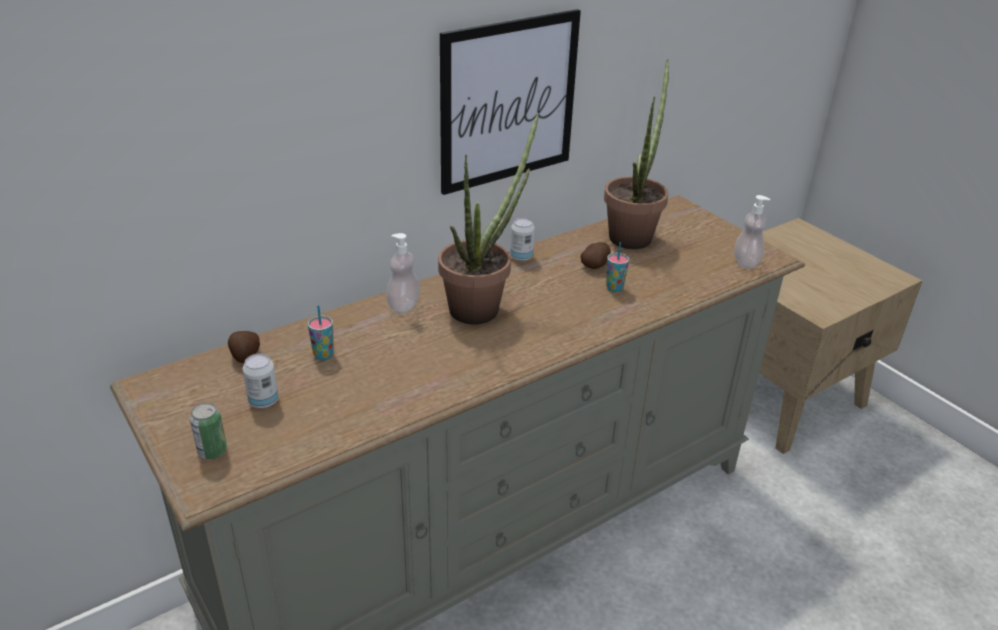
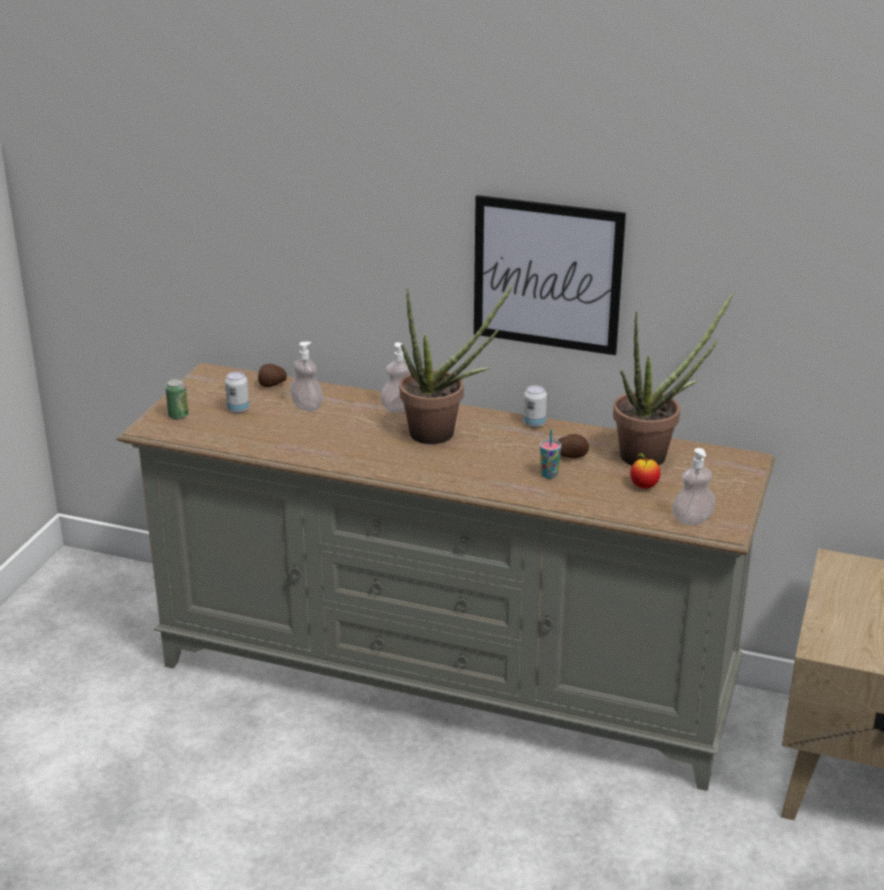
camera: 55 degrees right, 5 degrees down
cup [308,305,334,360] -> soap dispenser [290,342,323,411]
none -> apple [630,453,661,489]

